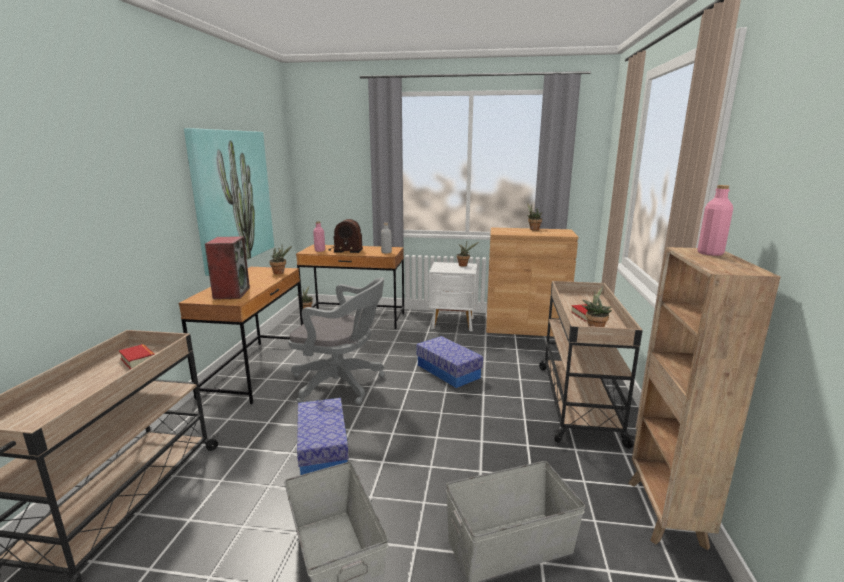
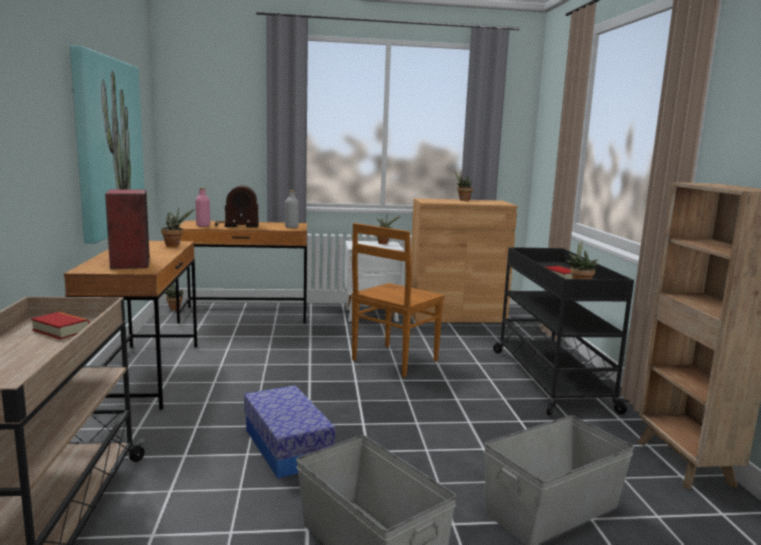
camera: 15 degrees left, 5 degrees down
grey office chair [288,277,385,405] -> none
storage box [416,336,483,388] -> brown chair [352,223,444,377]
beige cart [539,281,643,449] -> black cart [493,247,634,416]
pink bottle [697,185,733,256] -> none

